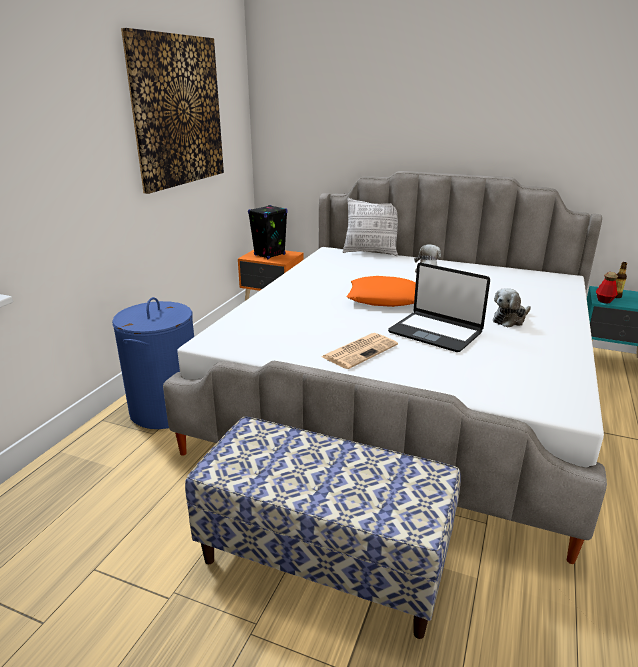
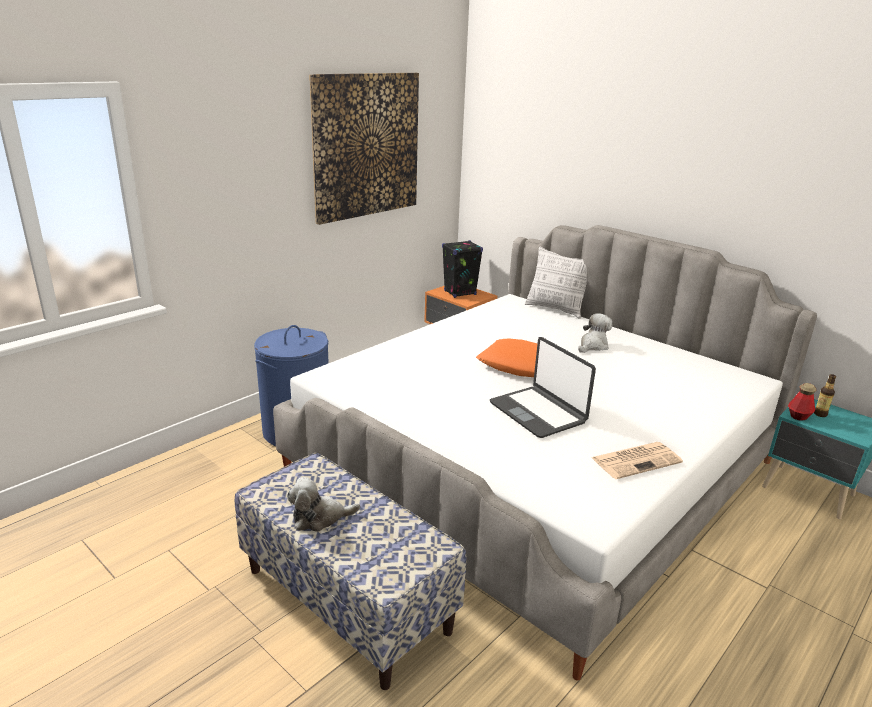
camera: 20 degrees right, 0 degrees up
newspaper [321,333,398,369] -> newspaper moved to [591,442,683,479]
plush toy [493,288,531,327] -> plush toy moved to [287,477,360,532]

